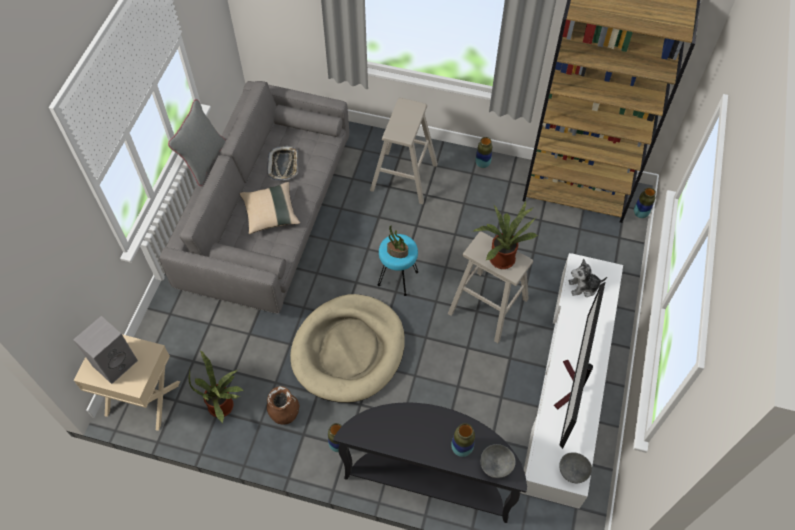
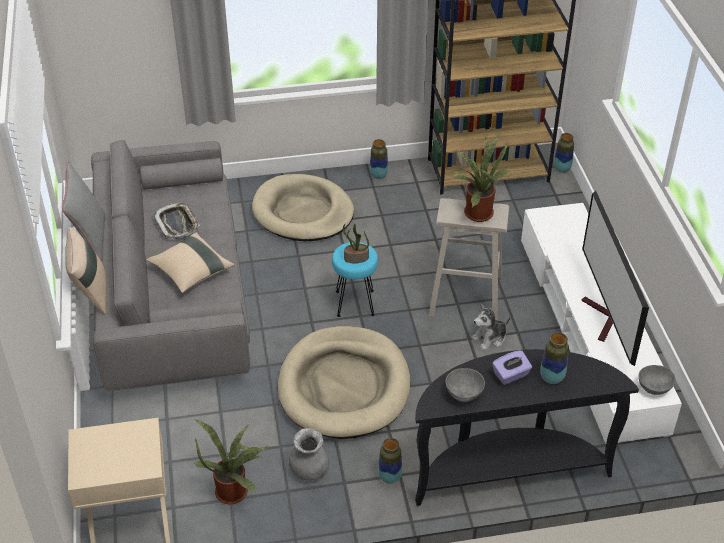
camera: 25 degrees left, 15 degrees down
grey speaker [73,316,138,384] -> none
brown vase [267,386,299,424] -> grey vase [289,428,329,481]
beige stool [370,98,438,204] -> beige dog bed [252,174,354,241]
grey bowl [481,444,516,478] -> grey bowl moved to [446,368,485,402]
plush toy [569,259,607,297] -> plush toy moved to [471,304,510,350]
none -> beige pillow [65,227,106,314]
none -> purple tissue box [492,350,532,385]

